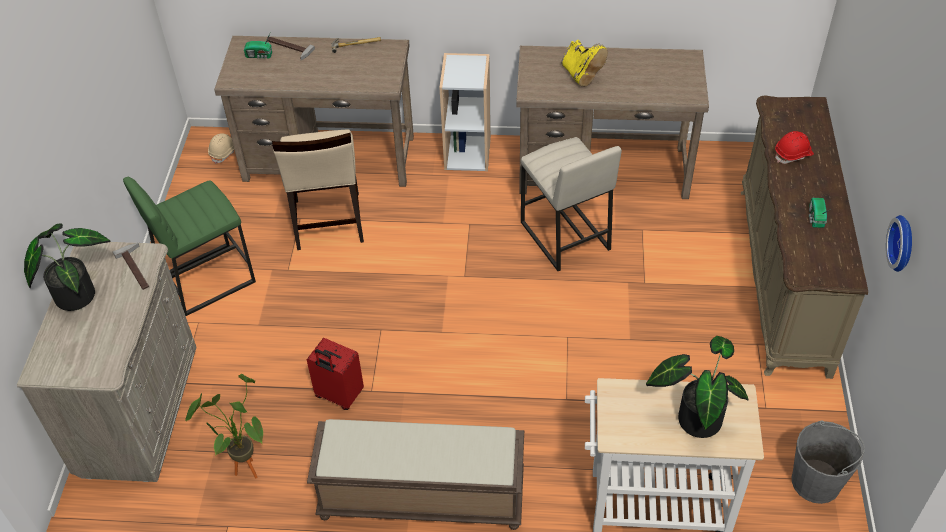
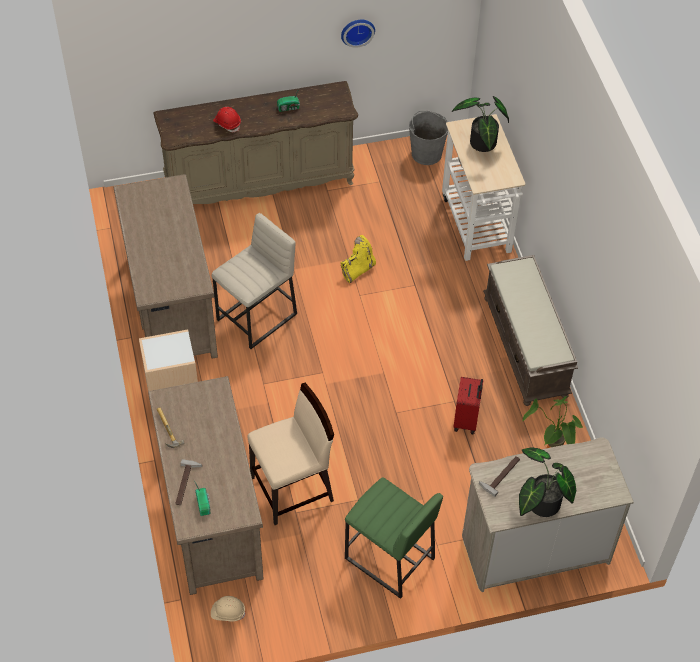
camera: 110 degrees left, 5 degrees up
yellow boot [561,40,608,87] -> yellow boot moved to [340,235,376,283]

